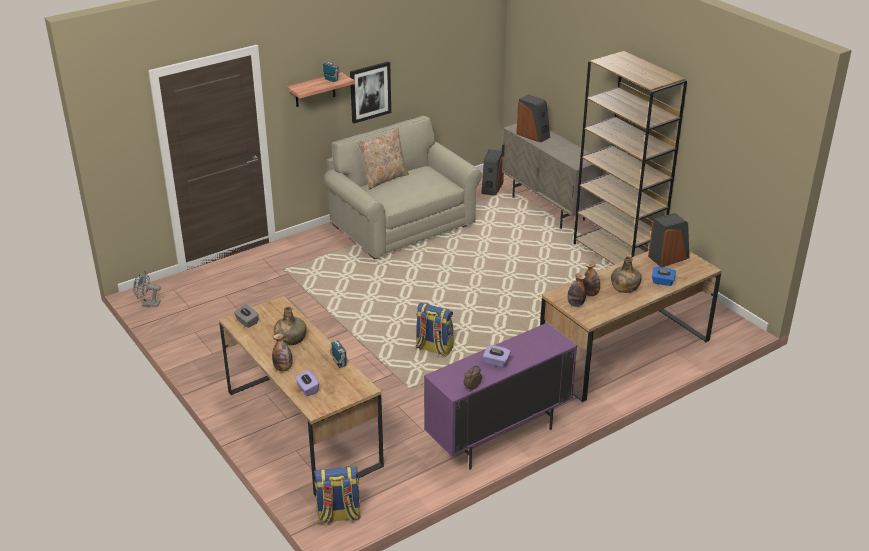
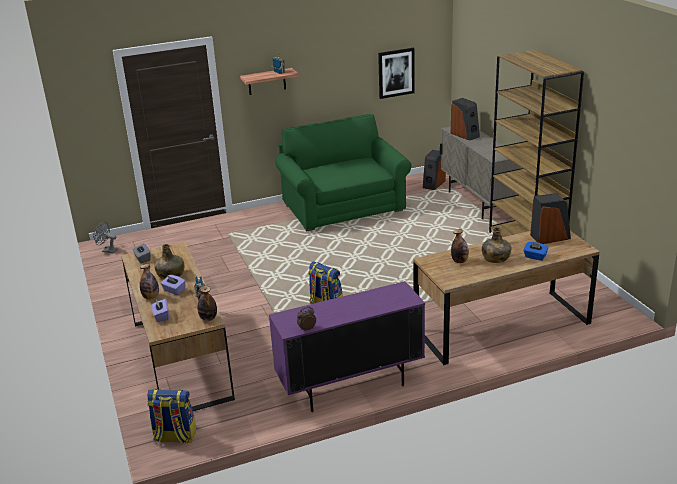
camera: 15 degrees right, 5 degrees down
beige sofa [324,116,482,259] -> green sofa [275,114,411,231]
picture [350,61,391,123] -> picture moved to [378,48,415,99]
beige pillow [357,128,409,190] -> none
purple tissue box [483,345,511,368] -> purple tissue box moved to [161,275,186,295]
bottle [567,273,586,307] -> bottle moved to [197,286,217,321]

